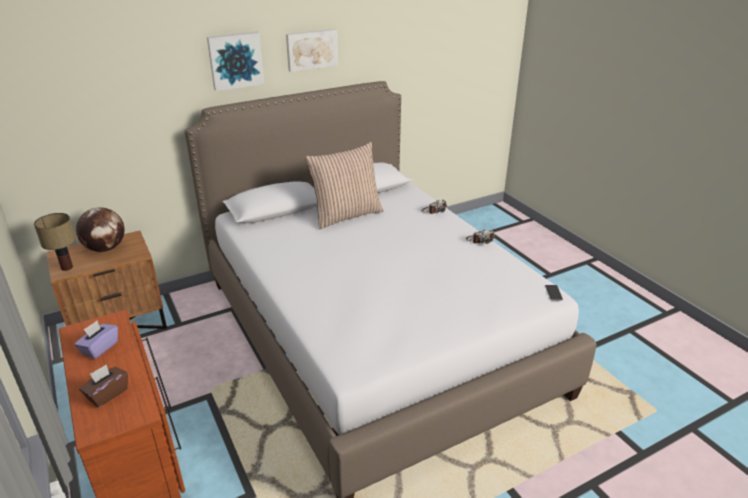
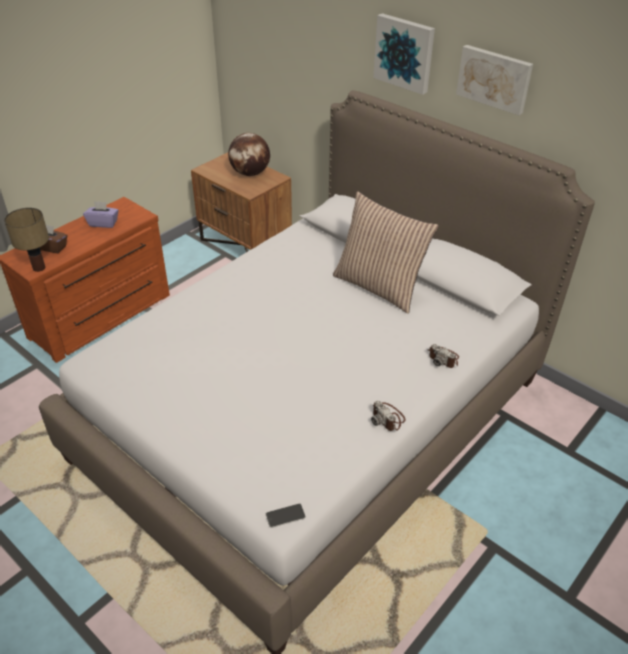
camera: 70 degrees right, 10 degrees up
table lamp [34,213,76,271] -> table lamp moved to [4,208,49,272]

